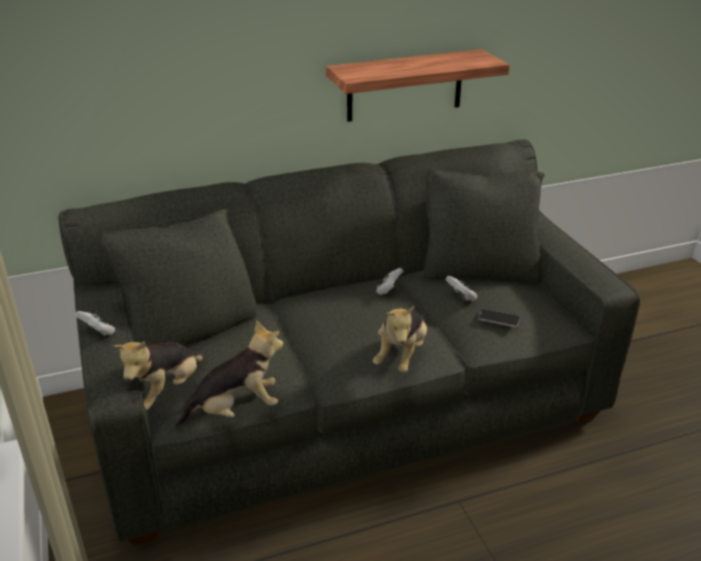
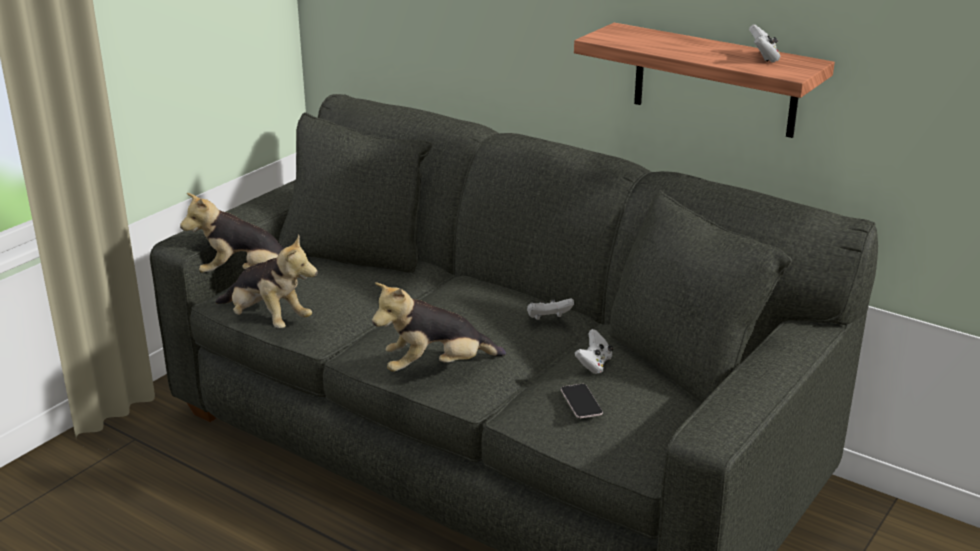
camera: 55 degrees right, 5 degrees down
white game controller [75,311,115,336] -> white game controller moved to [749,24,780,62]

